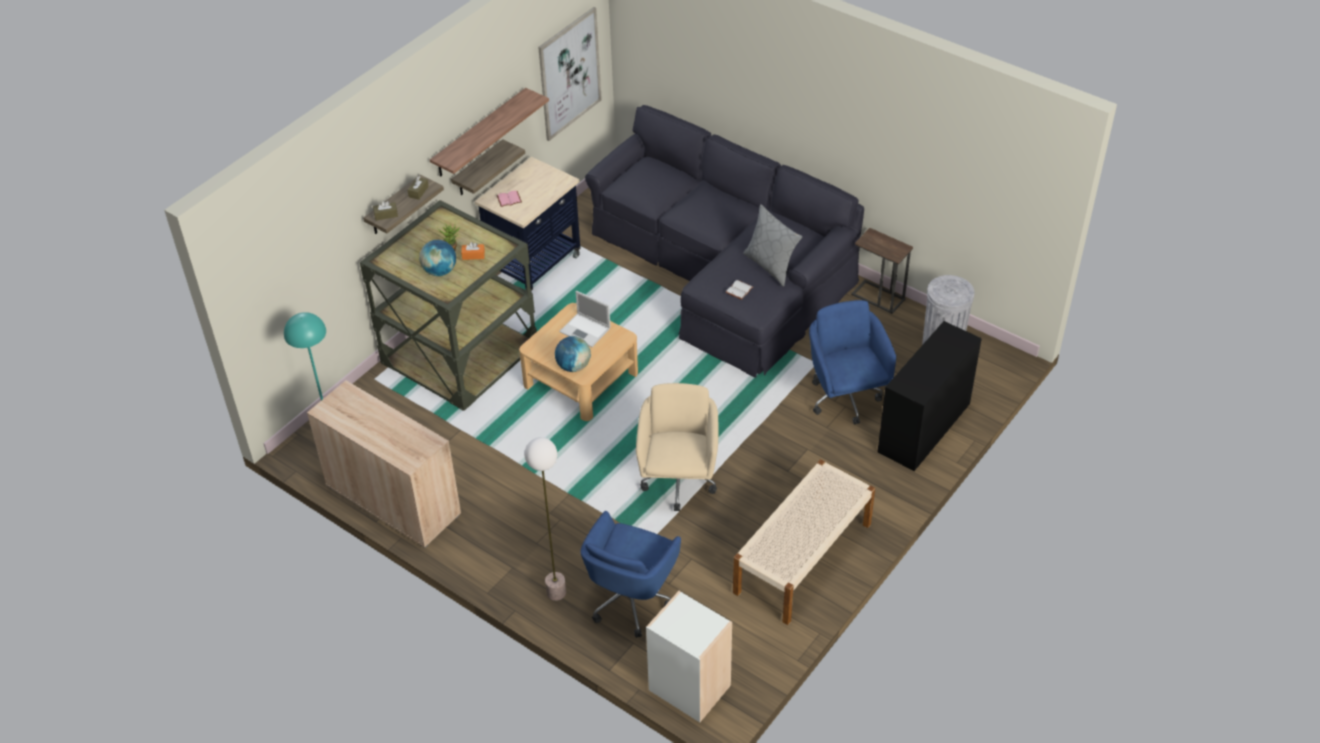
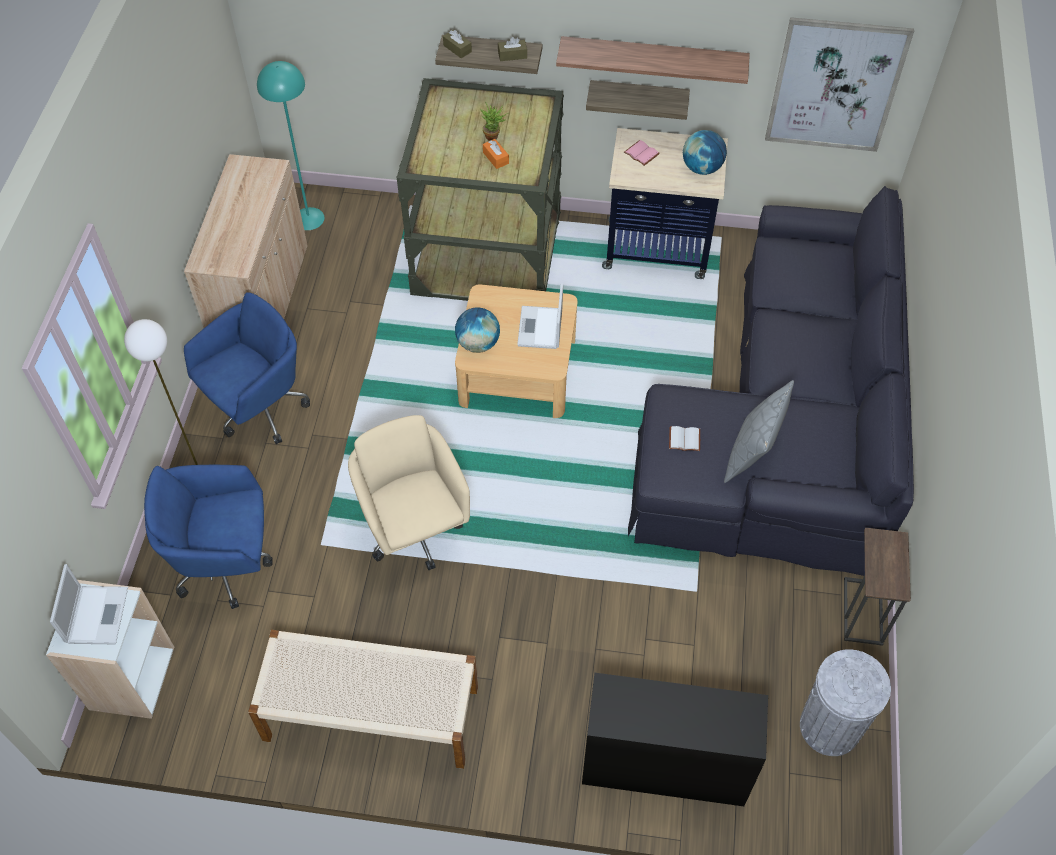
camera: 60 degrees right, 10 degrees up
globe [419,240,456,276] -> globe moved to [683,130,727,175]
beige office chair [636,383,718,511] -> beige office chair turned 90 degrees counterclockwise [348,415,470,570]
blue office chair [809,300,896,425] -> blue office chair moved to [184,292,310,444]
none -> laptop [50,564,128,644]

